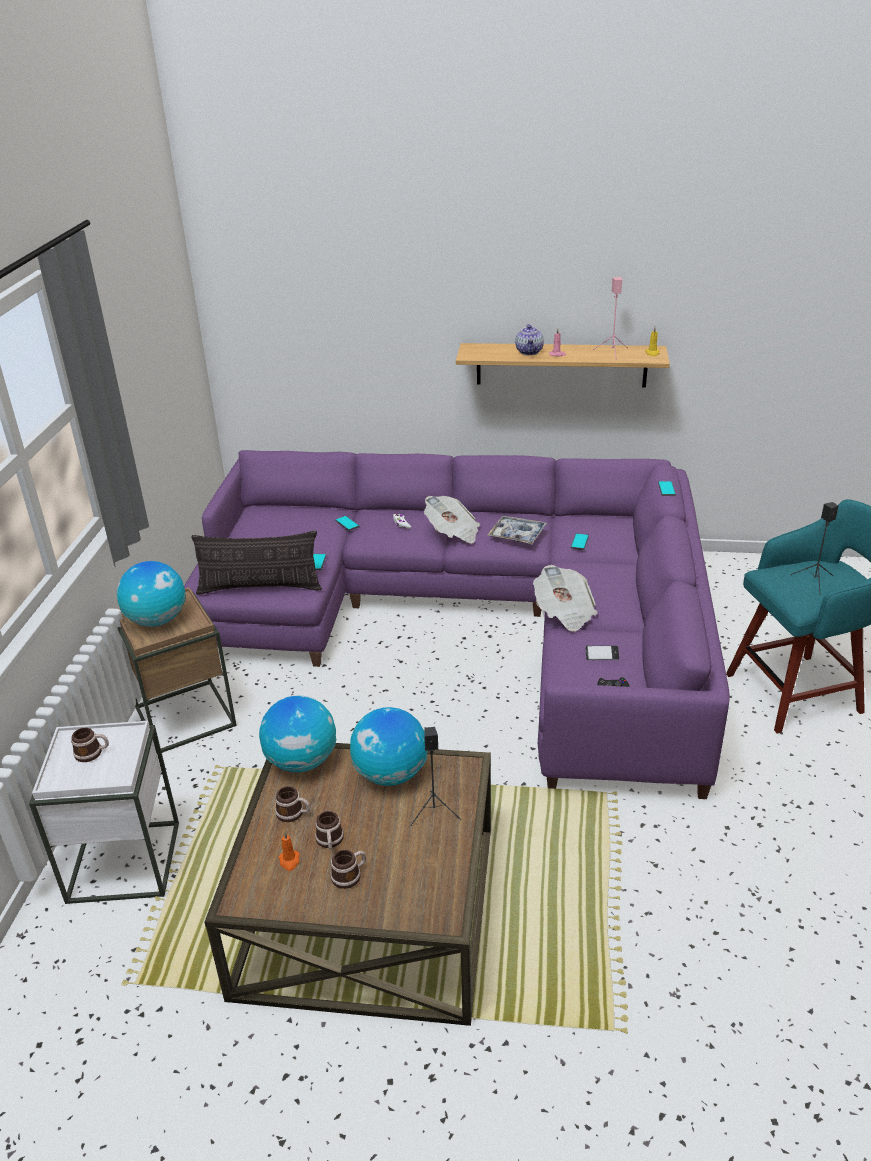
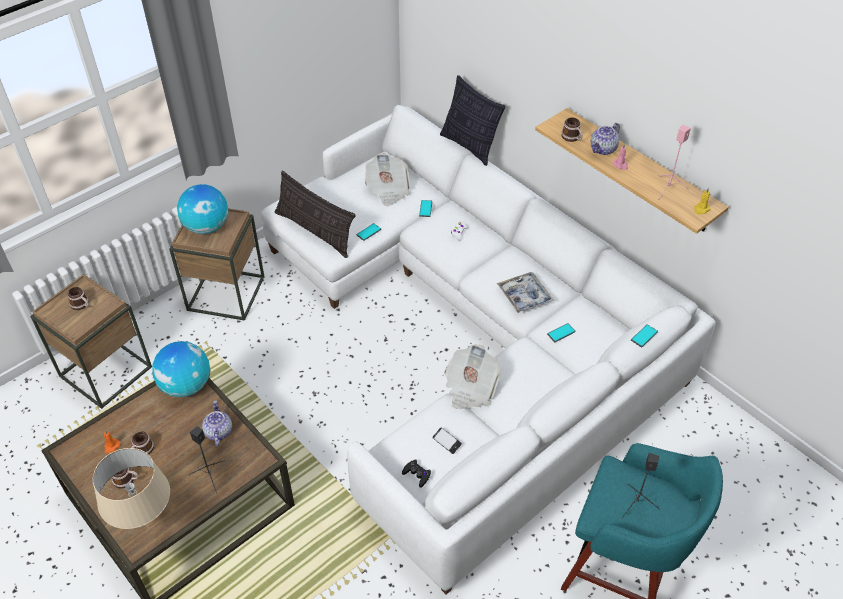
camera: 40 degrees right, 15 degrees up
white side table [29,721,179,904] -> brown side table [30,274,152,409]
purple sofa [184,450,730,799] -> white sofa [261,105,716,595]
mug [275,786,310,822] -> mug moved to [561,117,583,142]
globe [350,707,427,786] -> teapot [202,401,232,446]
newspaper [424,496,480,543] -> newspaper moved to [365,153,410,206]
none -> beige table lamp [93,448,170,529]
none -> pillow [440,75,505,166]

